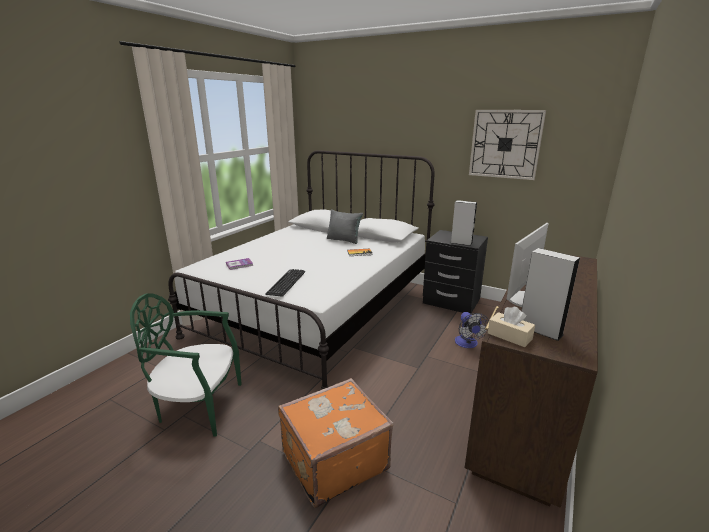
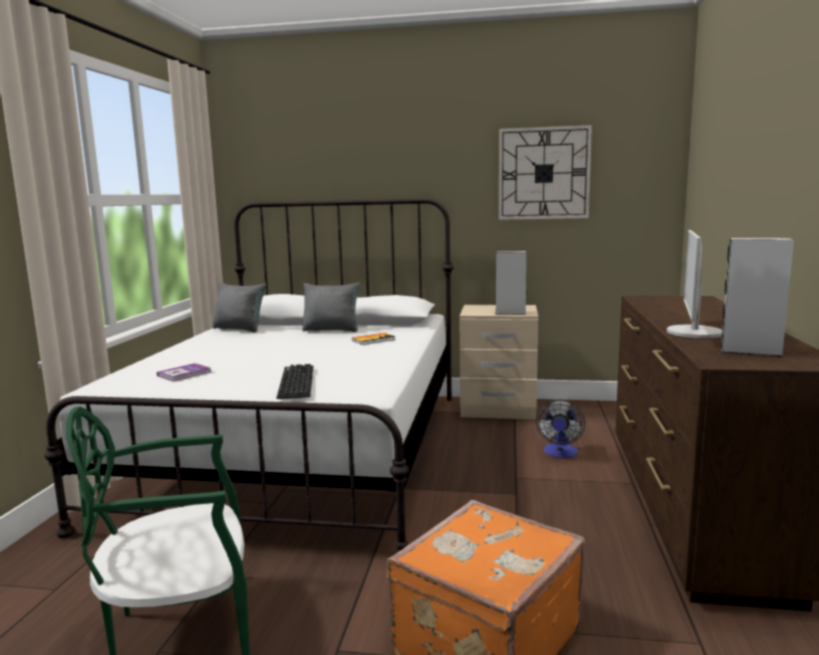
camera: 20 degrees left, 10 degrees down
black nightstand [423,230,488,314] -> beige nightstand [460,305,538,420]
fan [455,312,489,348] -> fan turned 45 degrees clockwise [536,399,585,458]
beige tissue box [488,307,535,347] -> none
none -> grey pillow [212,282,266,332]

